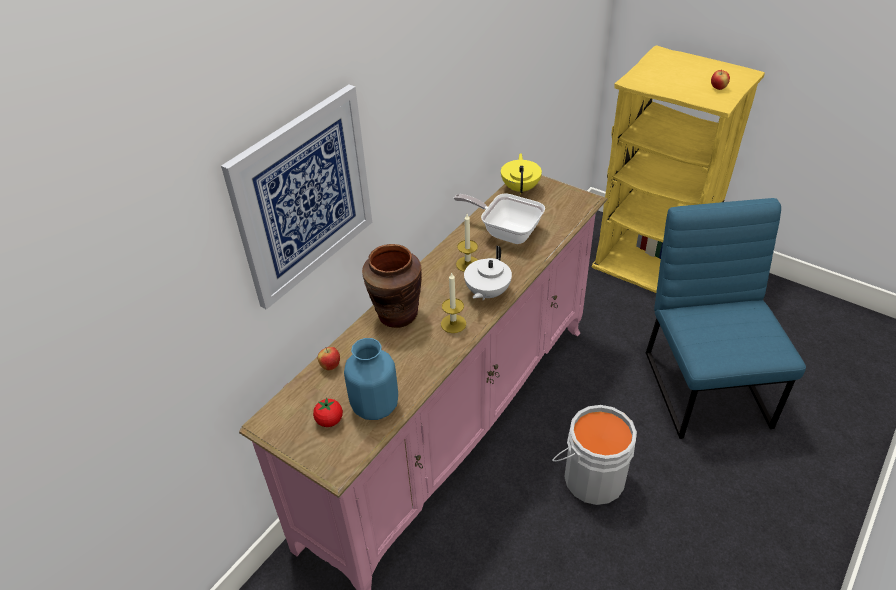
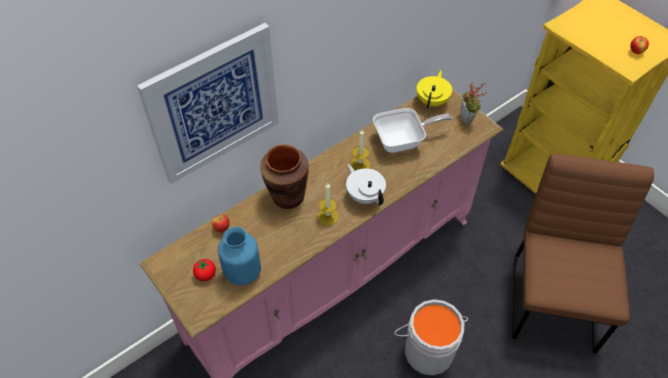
camera: 15 degrees right, 10 degrees up
frying pan [454,193,545,244] -> frying pan turned 120 degrees clockwise [373,108,453,153]
white teapot [464,246,512,301] -> white teapot turned 105 degrees clockwise [346,164,386,205]
blue chair [646,198,806,439] -> brown chair [512,154,654,353]
none -> potted plant [460,82,487,125]

